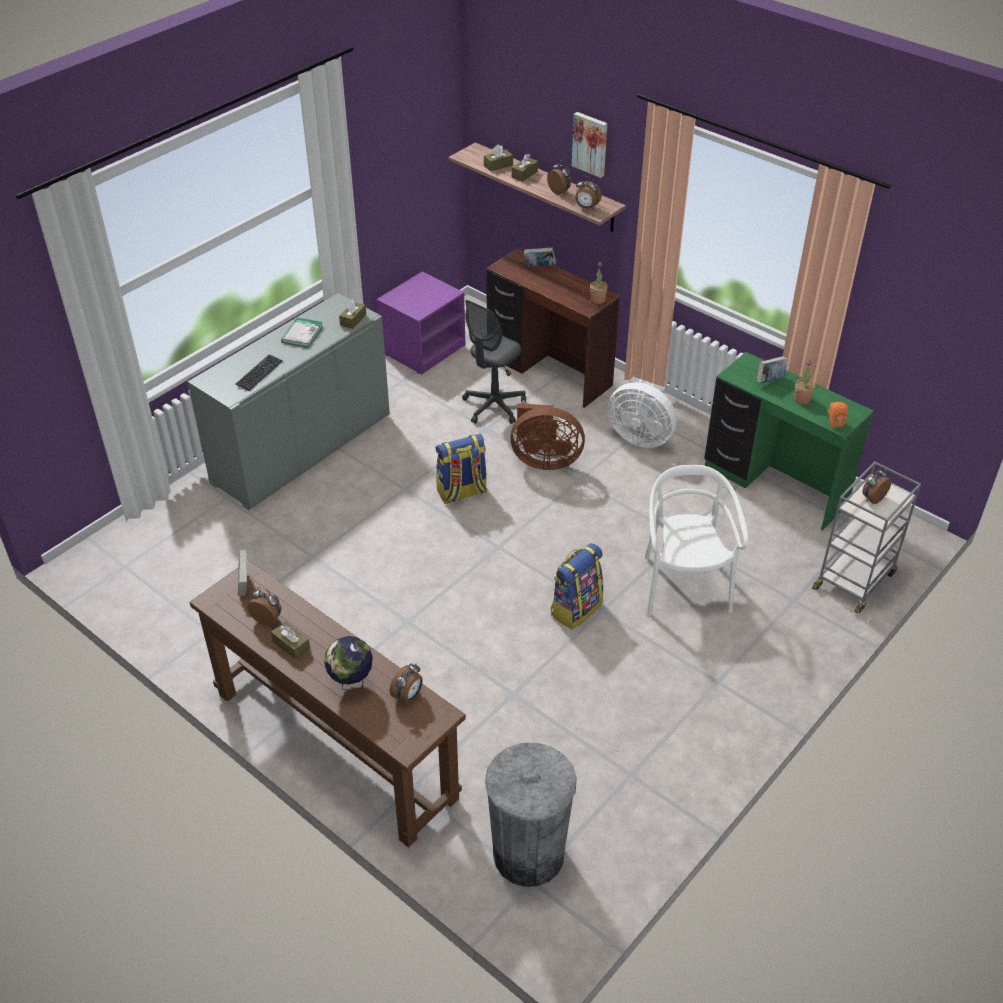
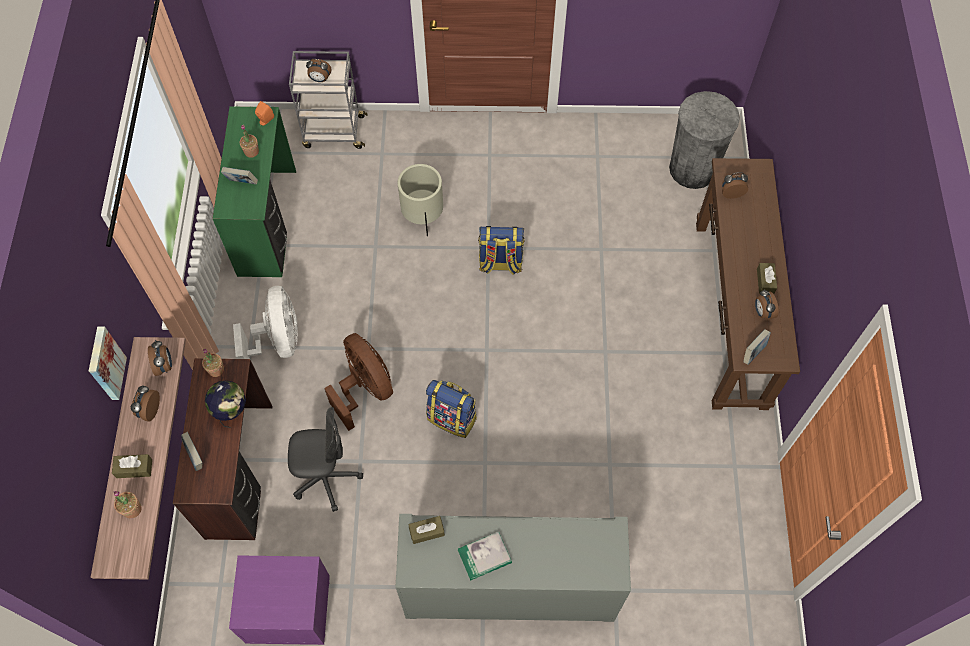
camera: 130 degrees left, 20 degrees up
keyboard [236,354,283,391] -> none
globe [324,636,373,692] -> globe moved to [205,381,246,428]
brown tissue box [484,144,513,172] -> potted plant [113,491,142,518]
white chair [645,465,748,616] -> beige planter [398,164,443,236]

